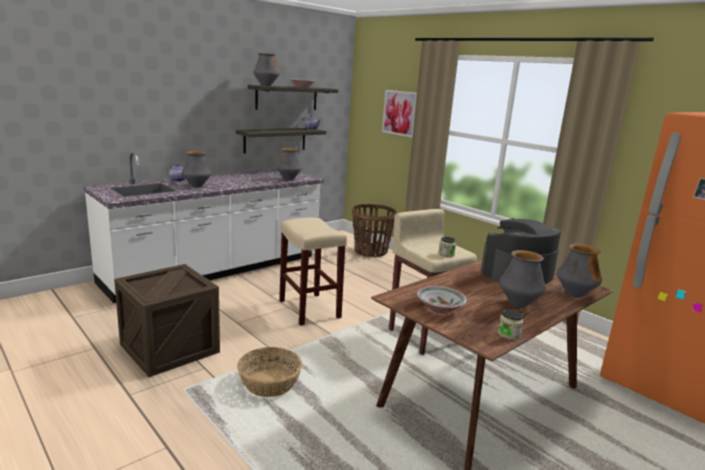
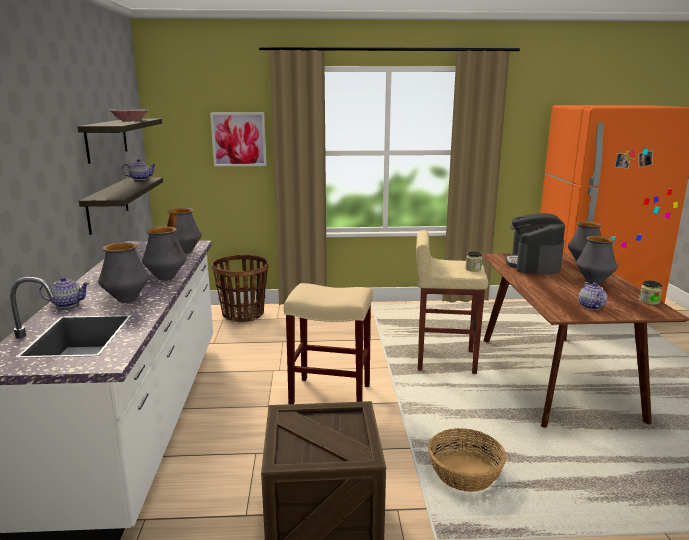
camera: 50 degrees left, 0 degrees up
vase [253,53,280,86] -> vase moved to [142,227,187,281]
bowl [417,286,467,314] -> teapot [578,282,607,310]

